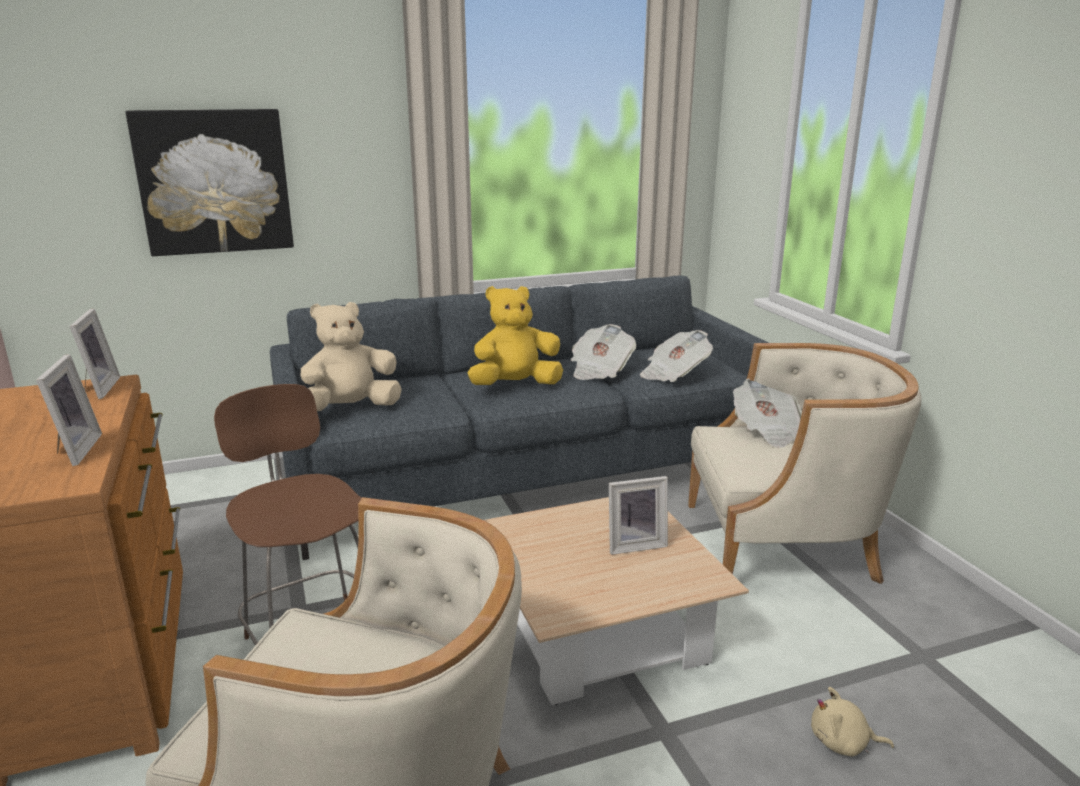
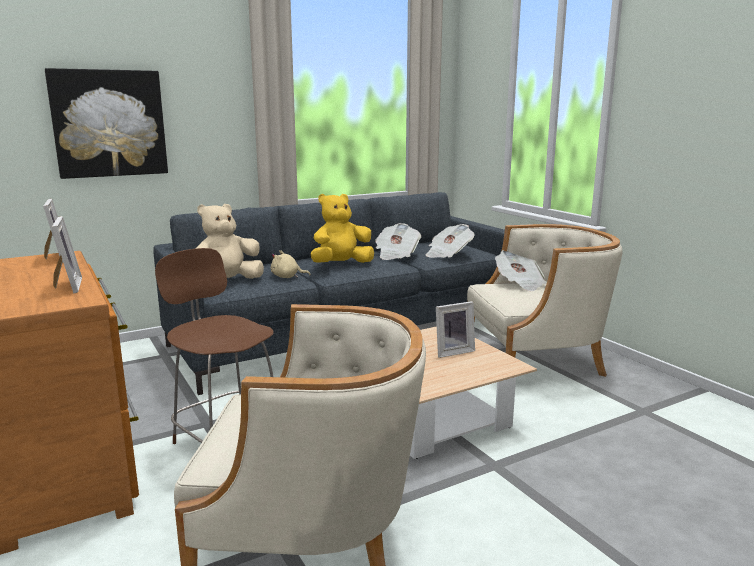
camera: 10 degrees left, 5 degrees down
beige plush toy [811,687,894,757] -> beige plush toy moved to [271,250,311,278]

